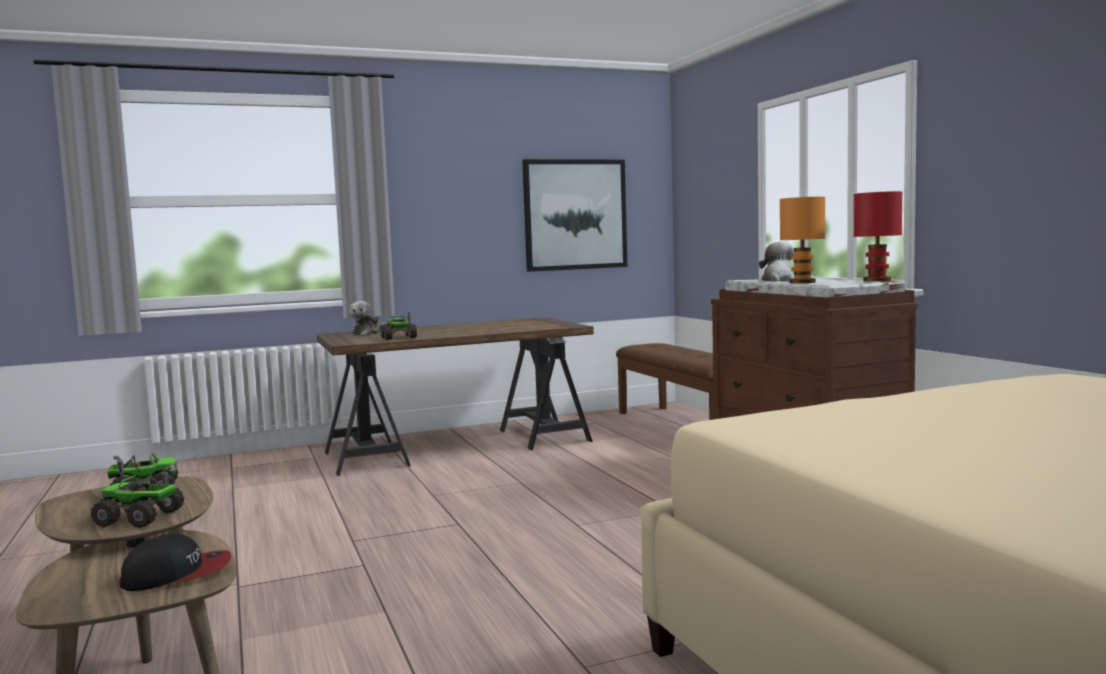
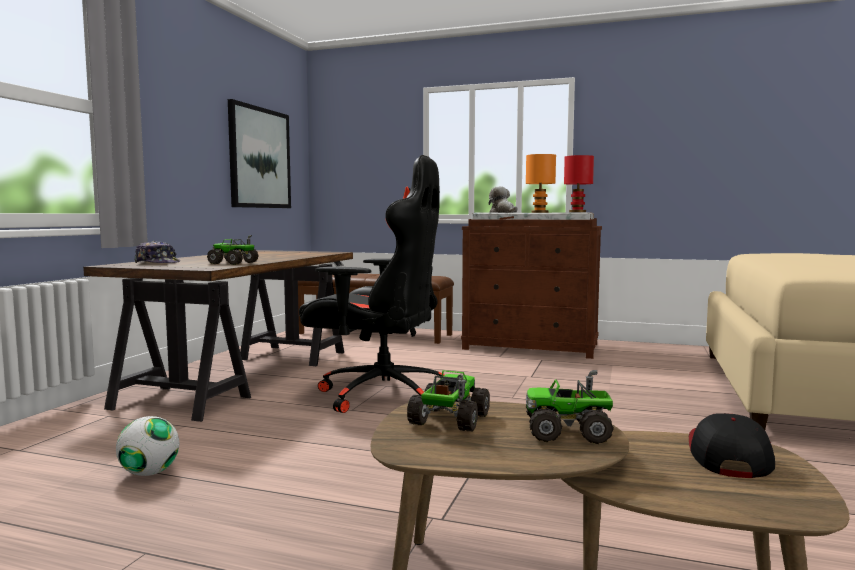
camera: 50 degrees left, 0 degrees up
toy truck [91,467,184,528] -> toy truck turned 45 degrees clockwise [526,370,614,444]
plush toy [349,301,386,335] -> cap [135,241,180,263]
none -> football [116,416,179,476]
none -> black office chair [299,155,445,413]

